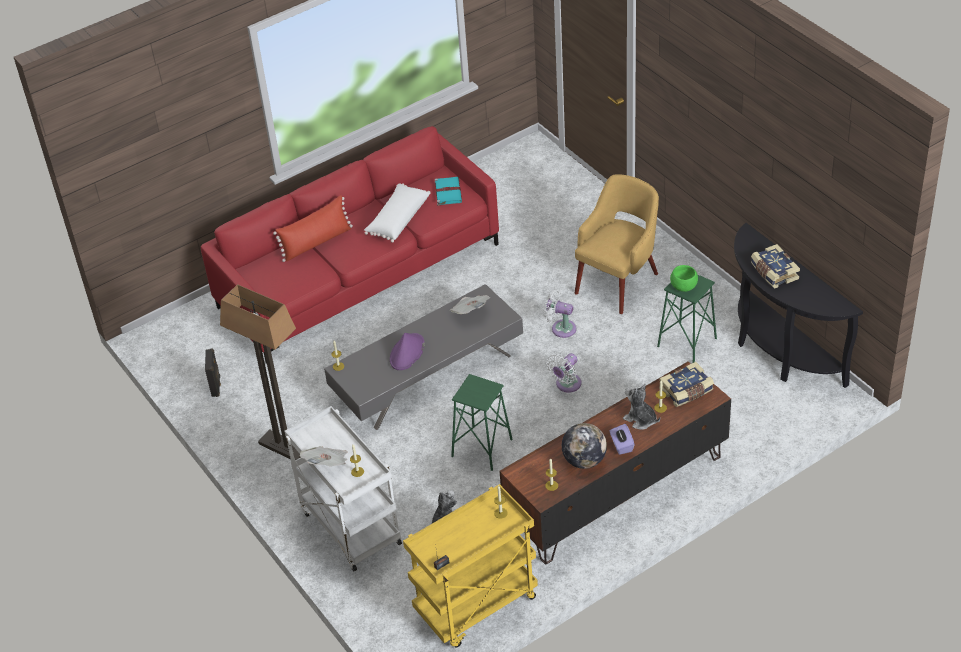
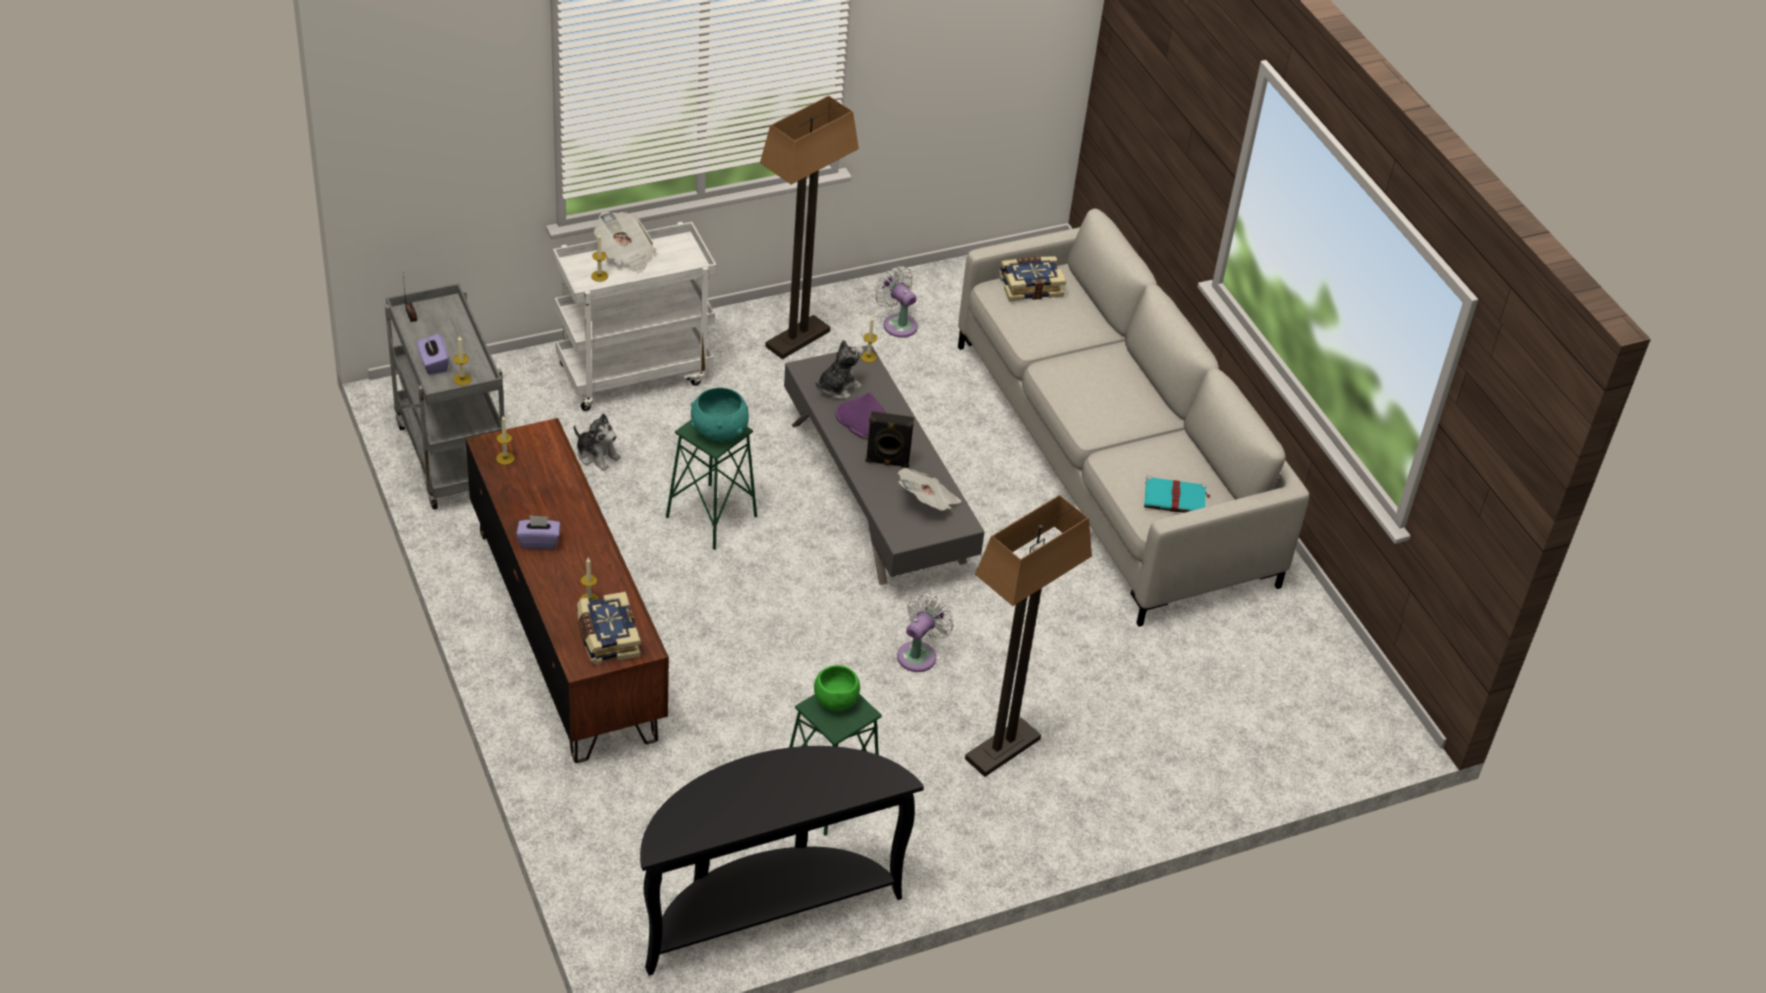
camera: 95 degrees right, 0 degrees up
red sofa [201,126,499,364] -> grey sofa [958,209,1309,627]
black speaker [205,349,221,397] -> black speaker moved to [866,411,914,468]
red pillow [273,195,353,262] -> none
white pillow [364,183,431,243] -> none
yellow cart [403,484,538,648] -> grey cart [385,283,505,510]
white fan [547,353,581,393] -> white fan moved to [874,266,918,338]
globe [562,423,607,469] -> none
yellow armchair [575,174,659,314] -> floor lamp [965,495,1092,777]
plush toy [623,384,660,430] -> plush toy moved to [815,340,863,399]
book [751,244,800,289] -> book moved to [999,256,1066,301]
none -> purple tissue box [417,333,449,374]
none -> turquoise bowl [691,387,749,442]

